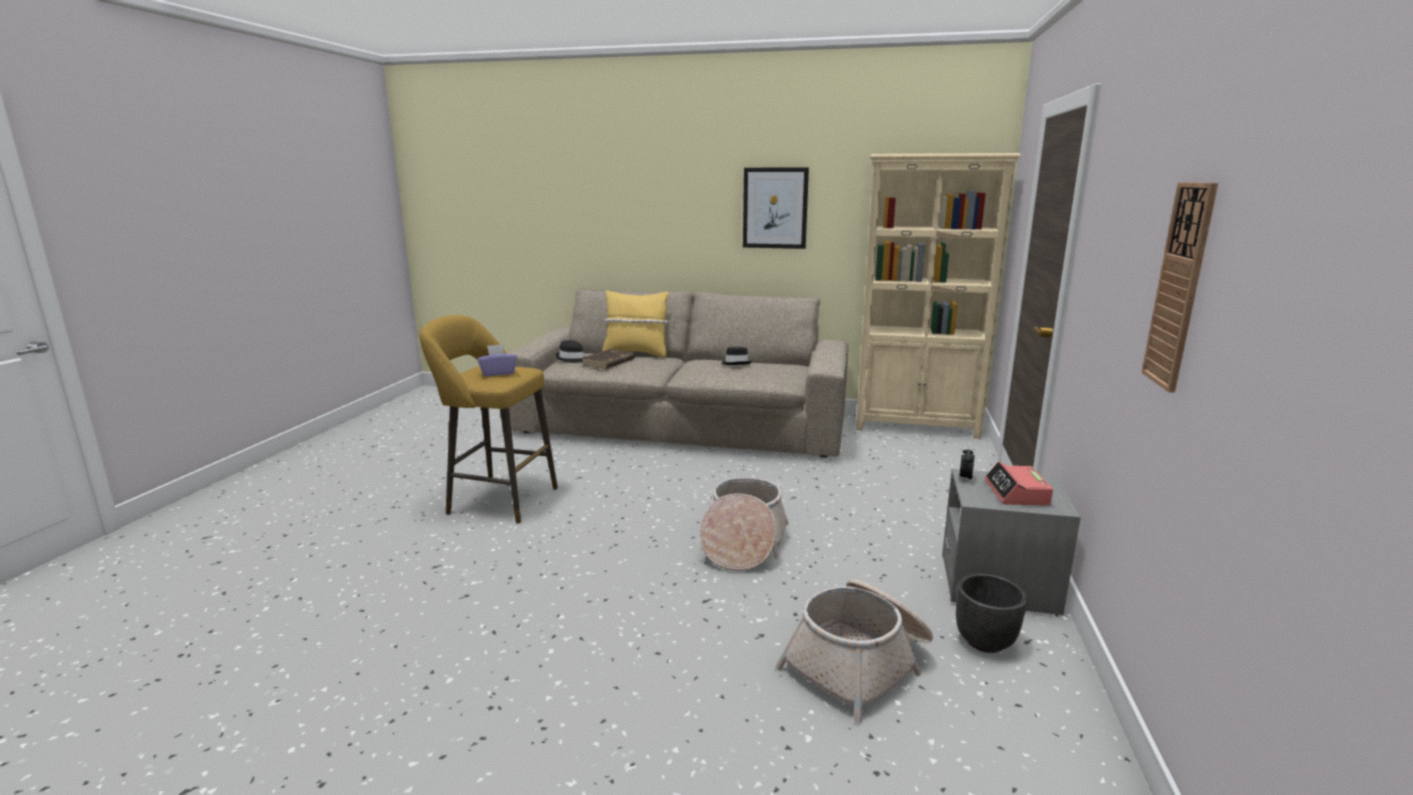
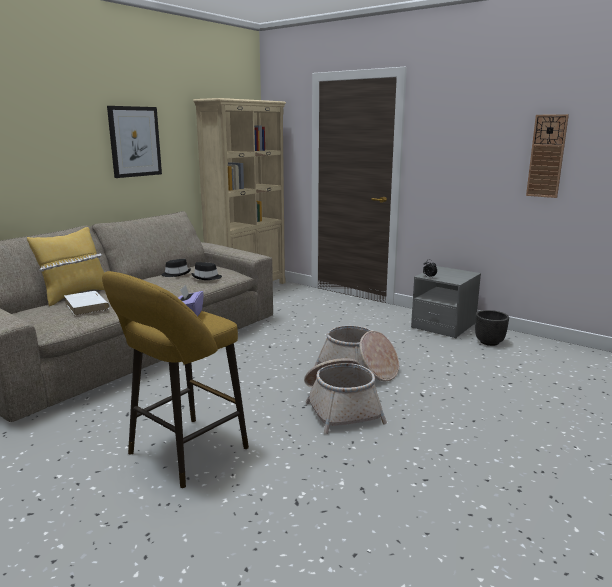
camera: 65 degrees left, 0 degrees up
black hat [556,340,585,363] -> black hat moved to [191,262,222,280]
brown book [582,349,635,369] -> white book [64,291,110,316]
basket [776,579,933,723] -> basket moved to [304,358,387,434]
alarm clock [984,461,1053,506] -> none

